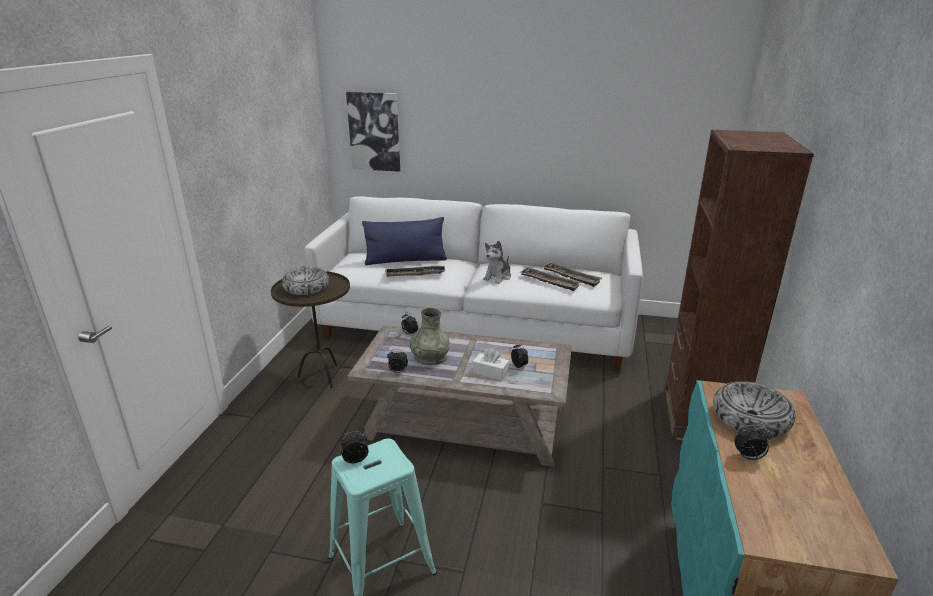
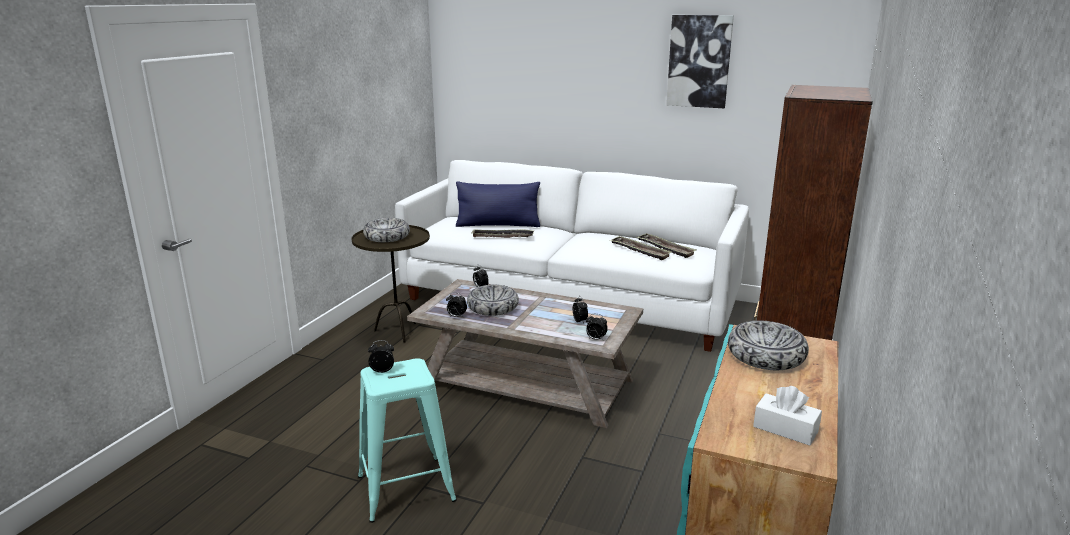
camera: 10 degrees right, 5 degrees down
picture [346,92,400,172] -> picture moved to [666,15,734,108]
grey vase [410,308,450,365] -> bowl [467,285,519,316]
white tissue box [473,348,509,381] -> white tissue box moved to [753,386,822,446]
plush toy [483,241,511,284] -> none
alarm clock [734,425,772,460] -> alarm clock moved to [586,314,608,340]

